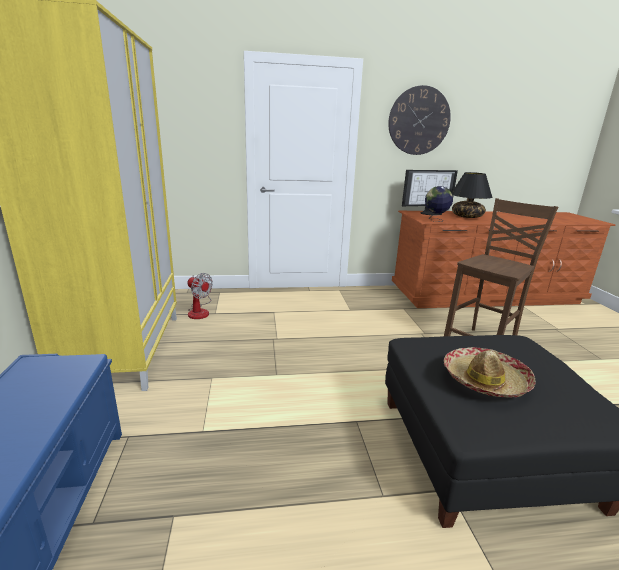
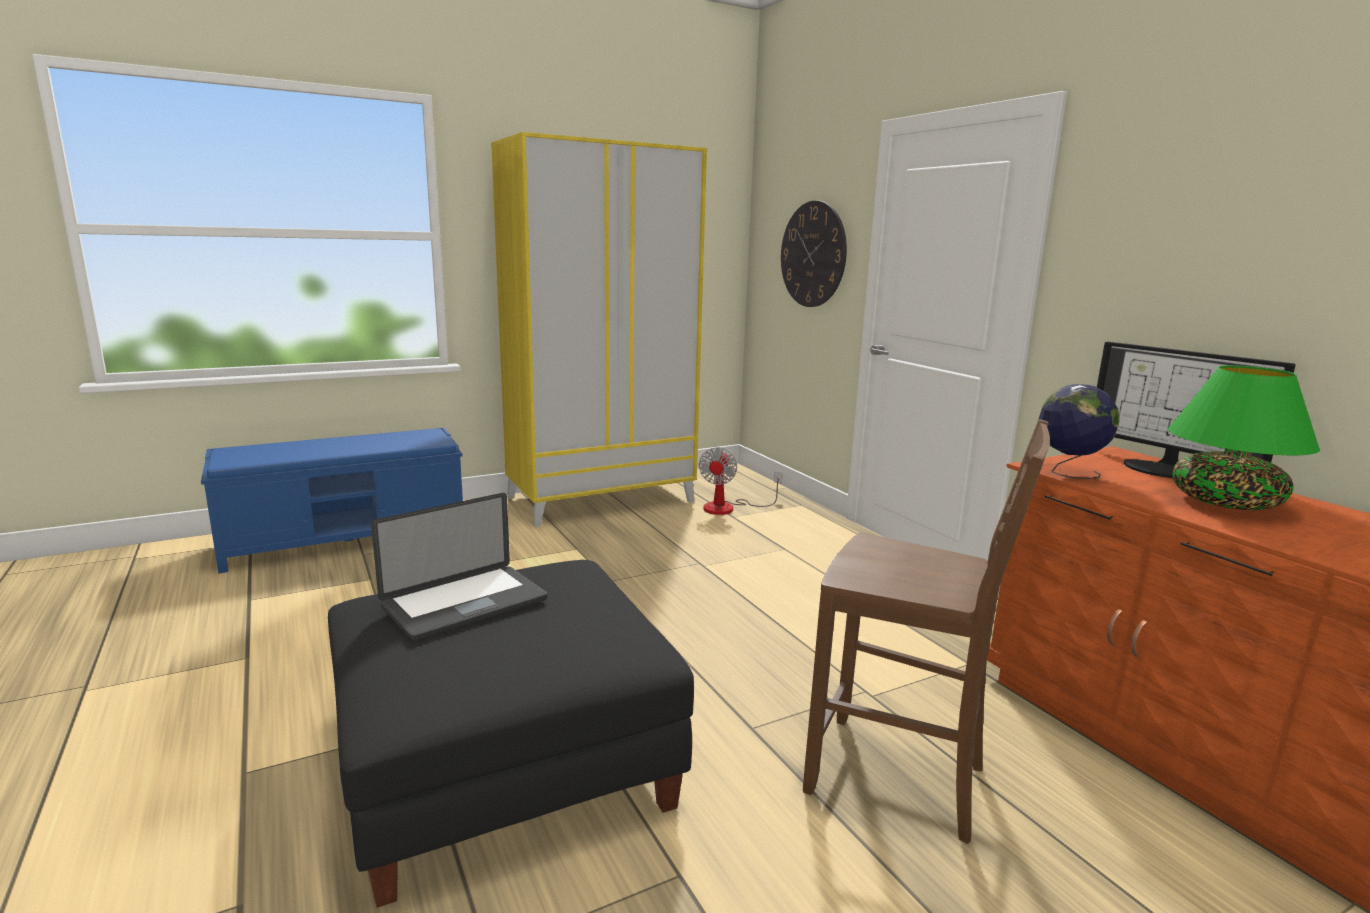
camera: 70 degrees right, 5 degrees down
wall clock [388,85,451,155] -> wall clock moved to [781,201,847,307]
hat [444,347,535,398] -> laptop [371,493,547,641]
black table lamp [451,172,493,218] -> green table lamp [1168,365,1320,510]

